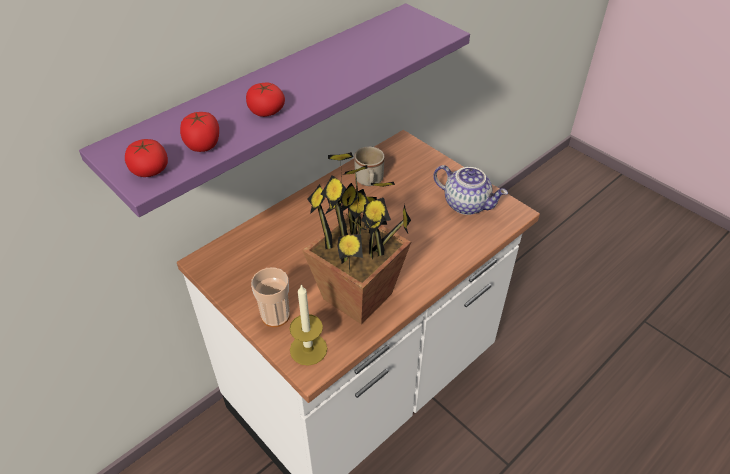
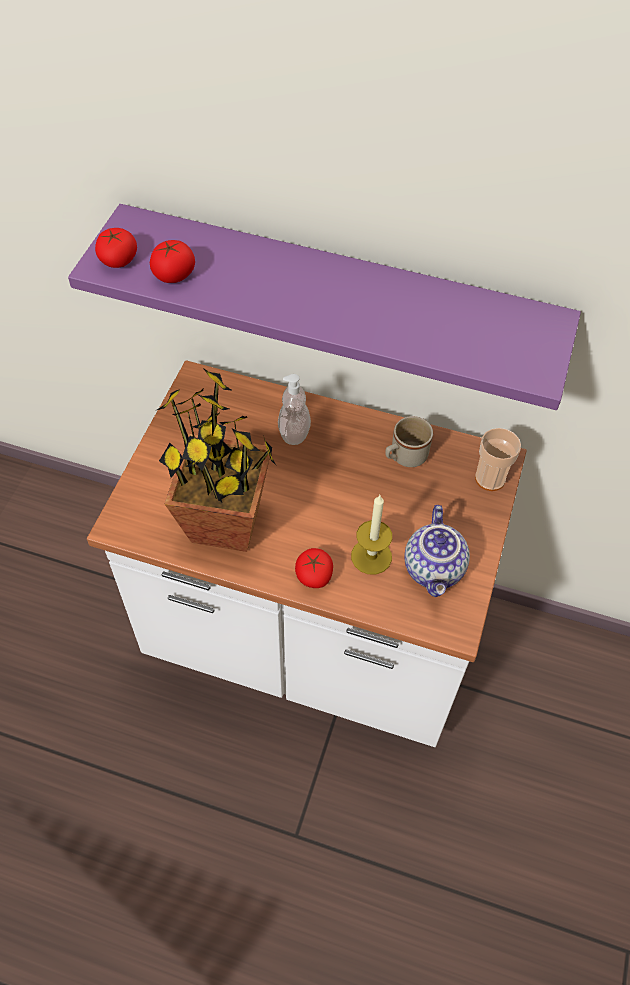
camera: 60 degrees right, 10 degrees up
tomato [246,83,285,117] -> tomato moved to [295,548,333,588]
cup [251,267,290,327] -> cup moved to [475,428,521,491]
candle [289,284,327,366] -> candle moved to [351,495,392,575]
none -> soap dispenser [278,374,311,445]

